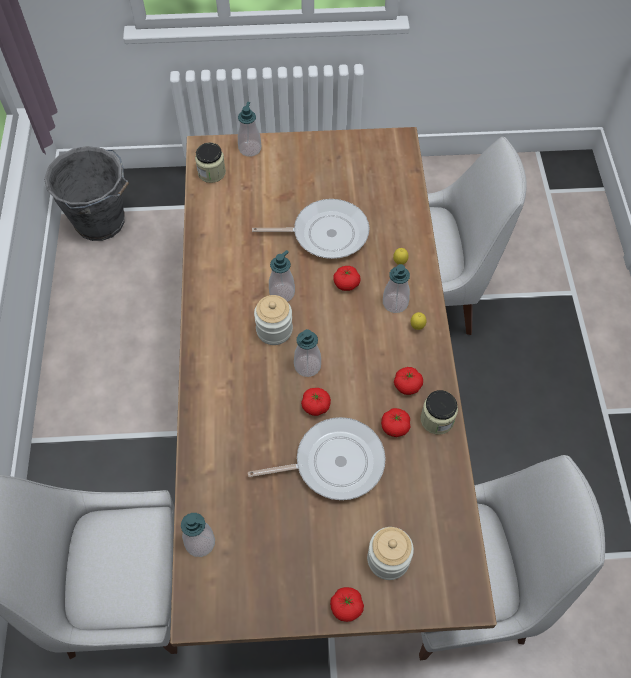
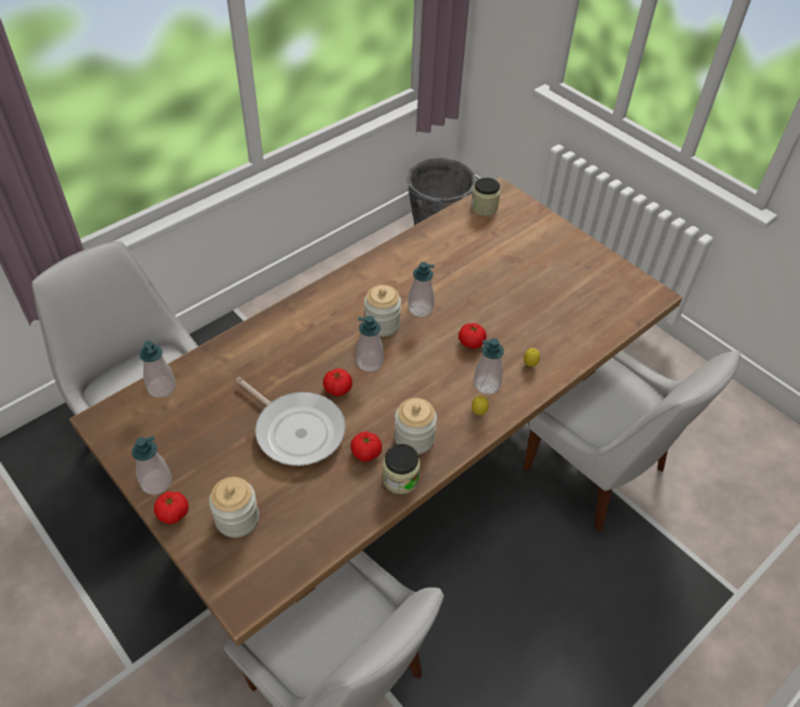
camera: 50 degrees right, 10 degrees down
soap dispenser [238,102,261,157] -> soap dispenser moved to [132,436,172,495]
frying pan [252,199,369,259] -> none
tomato [394,367,423,395] -> jar [394,398,437,454]

